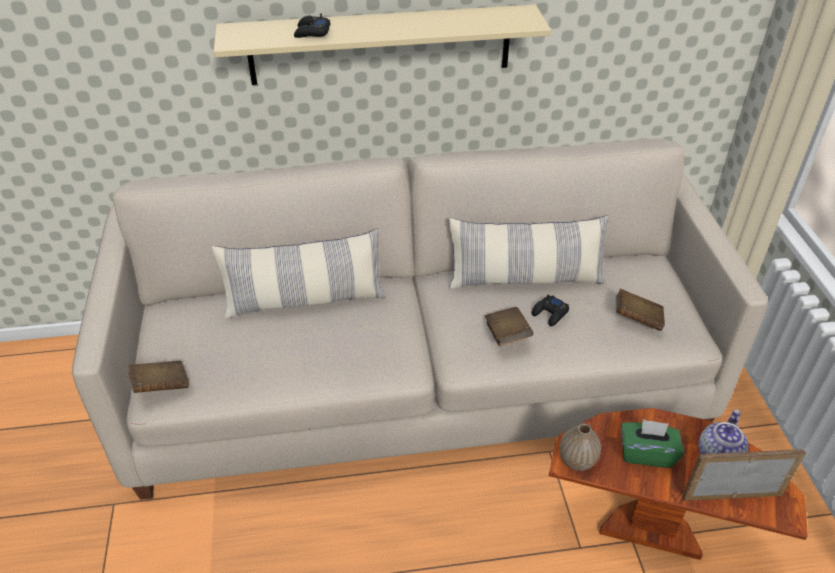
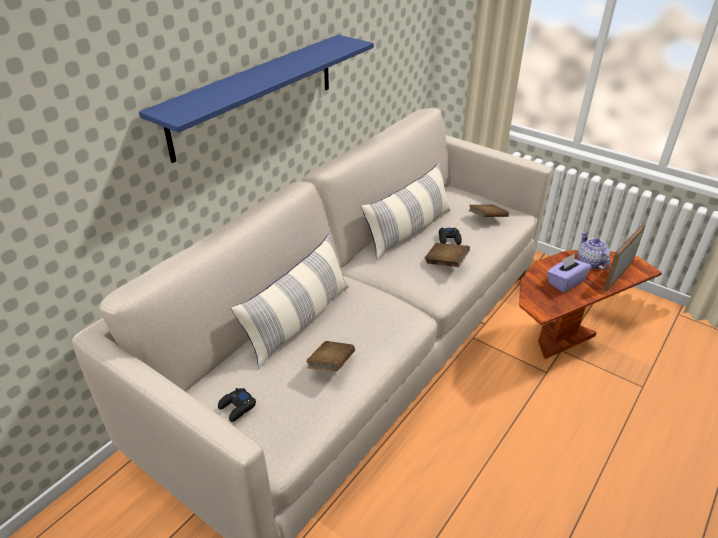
camera: 45 degrees left, 5 degrees down
brown book [128,360,189,393] -> brown book moved to [306,341,355,372]
beige shelf [213,5,551,85] -> blue shelf [139,35,374,163]
black game controller [294,13,331,38] -> black game controller moved to [218,388,256,422]
vase [559,423,601,471] -> none
green tissue box [621,419,684,468] -> purple tissue box [547,254,591,292]

